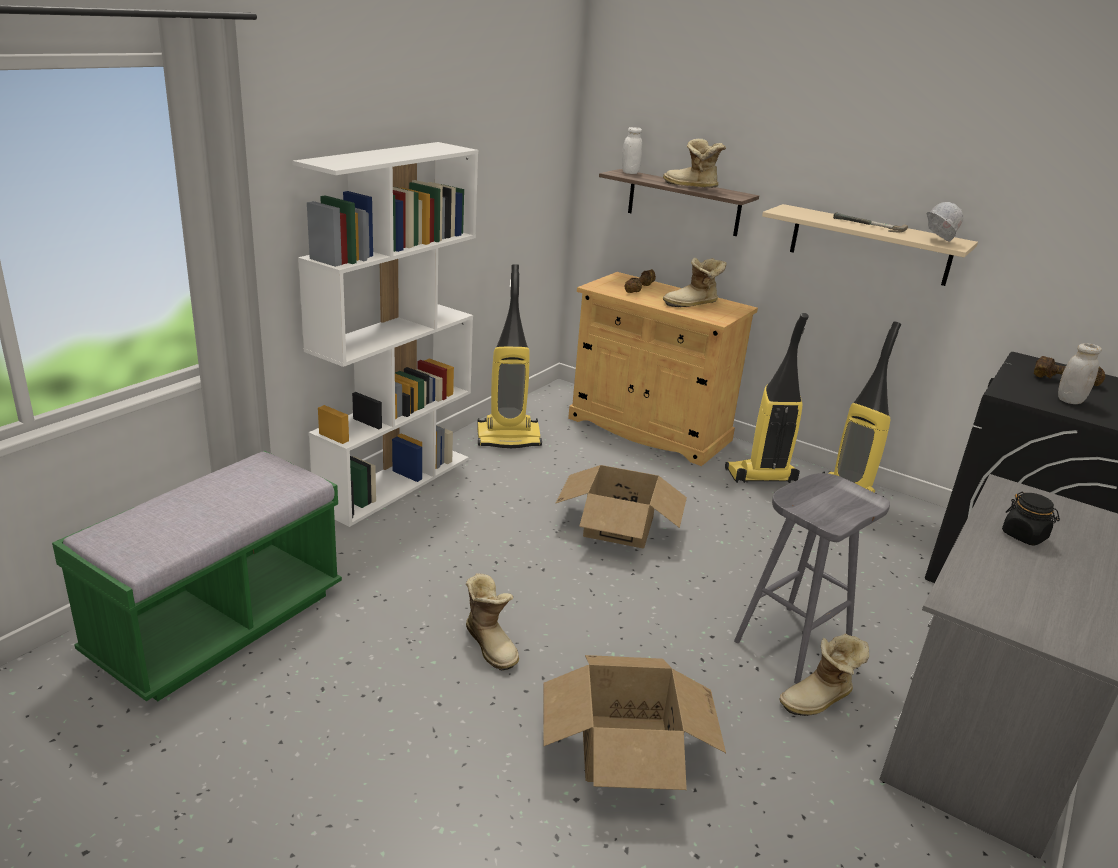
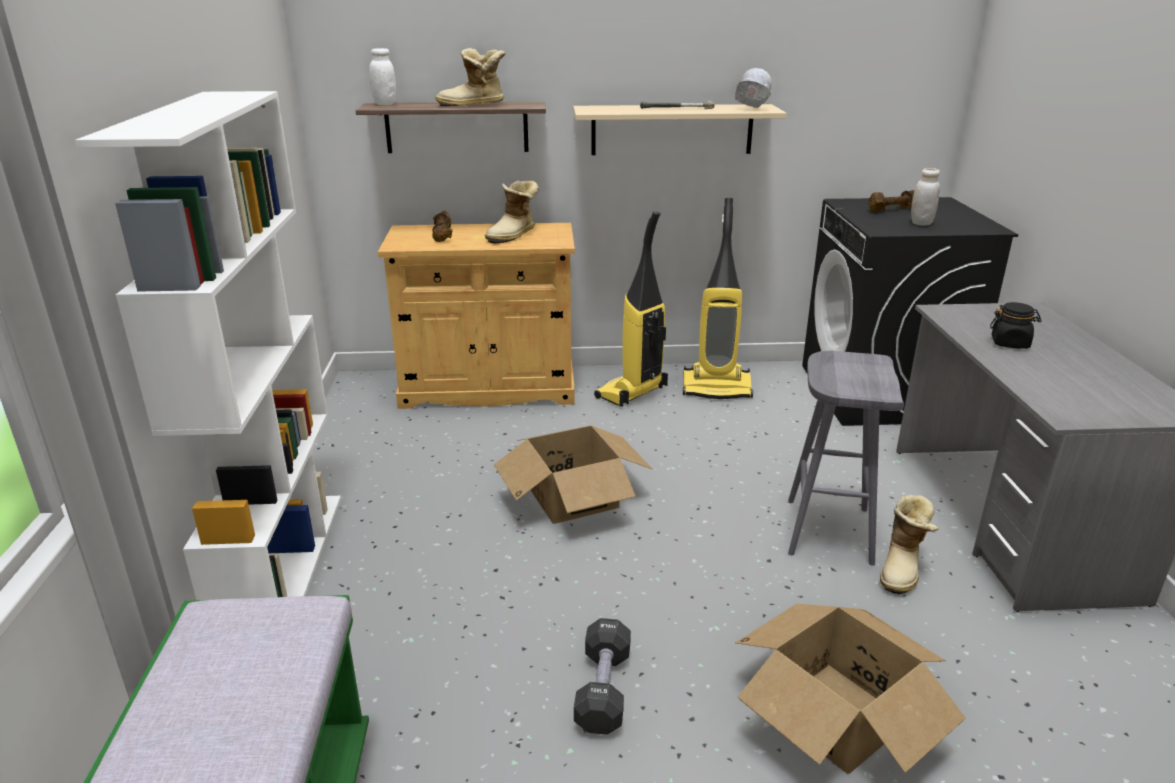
camera: 35 degrees left, 0 degrees up
boot [466,573,519,671] -> black dumbbell [574,618,631,735]
vacuum cleaner [477,264,542,448] -> none

